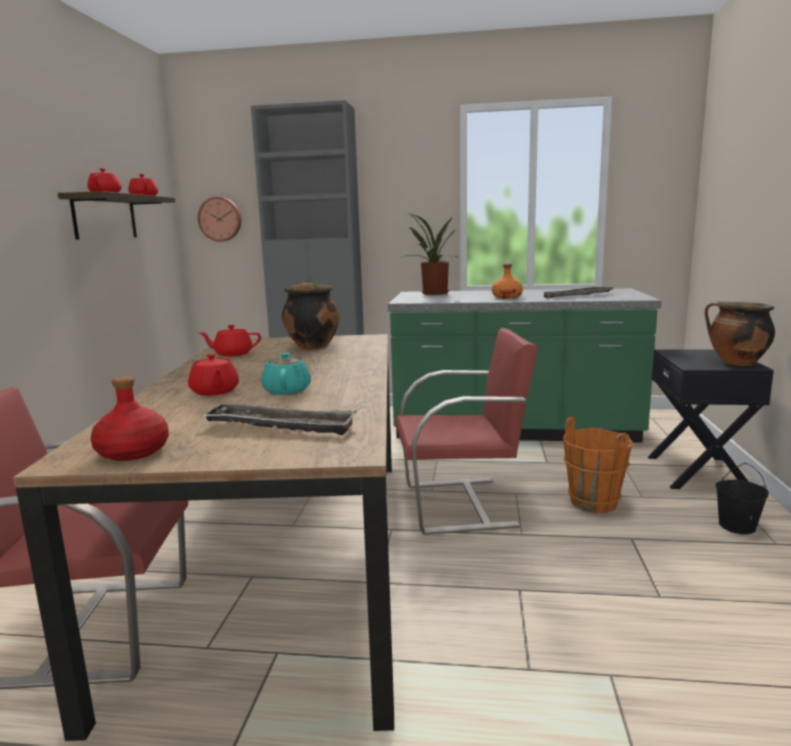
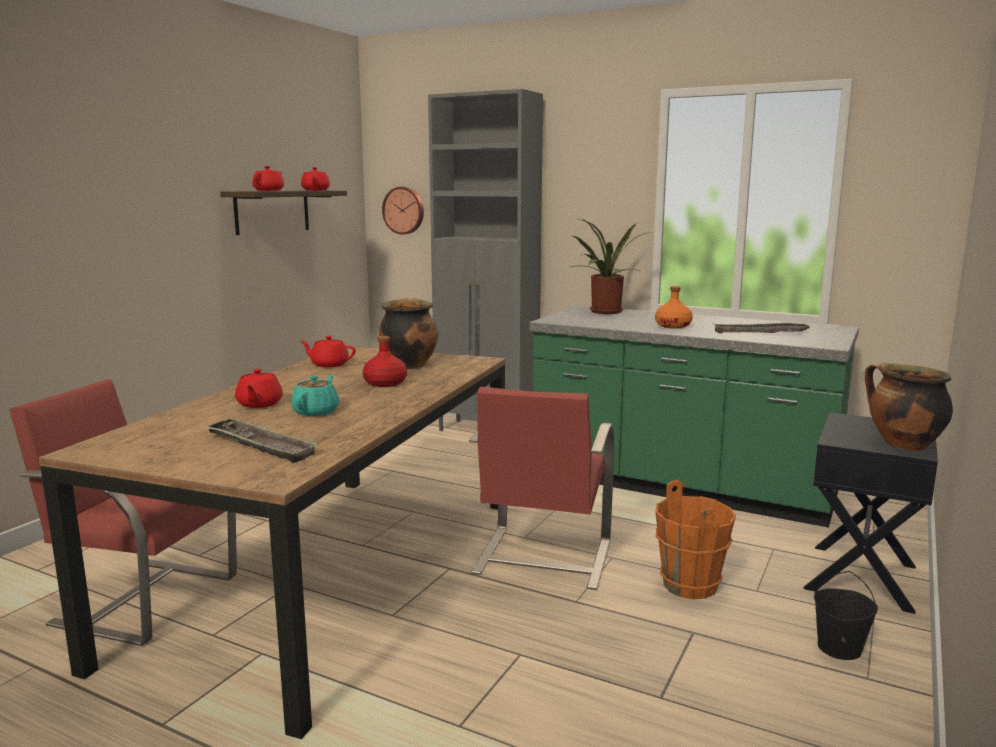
camera: 20 degrees right, 0 degrees up
red bottle [90,376,169,461] -> red bottle moved to [362,336,407,387]
red chair [395,328,538,534] -> red chair turned 90 degrees clockwise [469,387,614,590]

